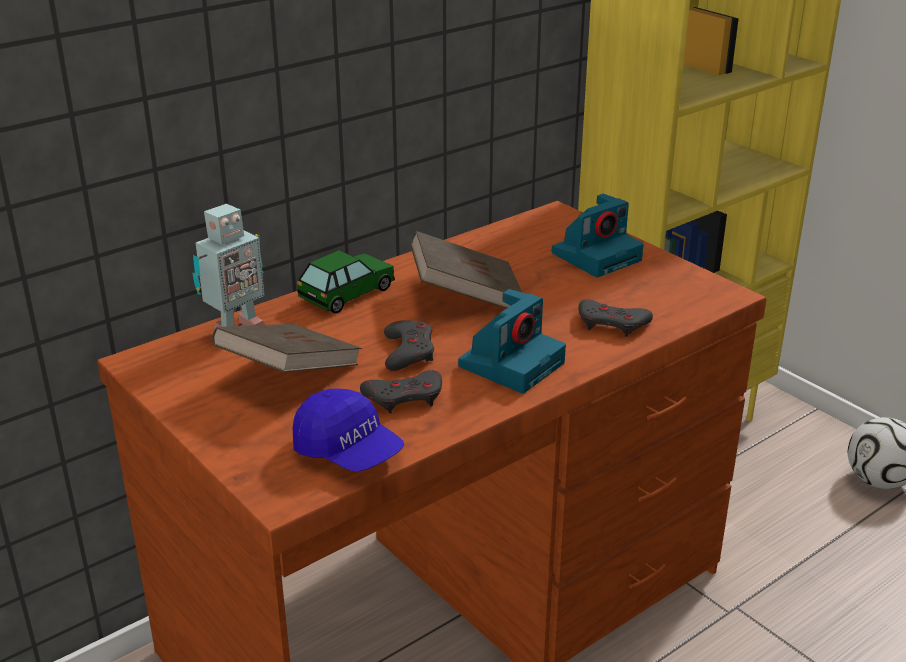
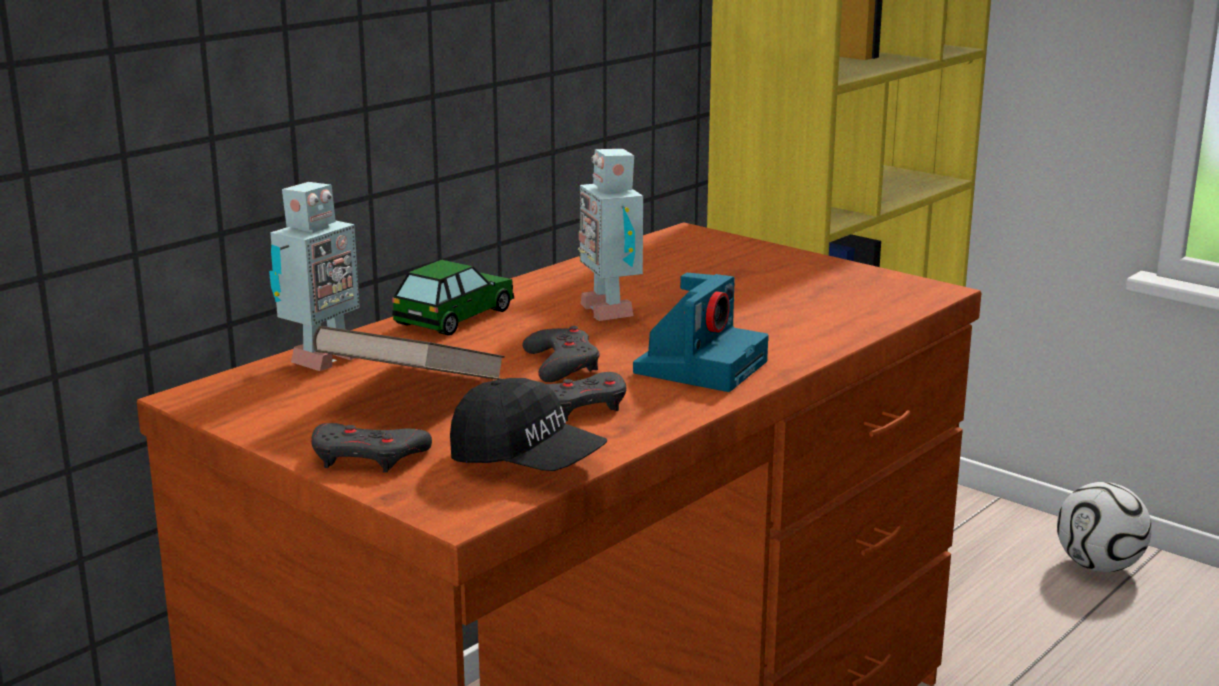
camera: 10 degrees left, 10 degrees down
blue cap [293,389,404,472] -> black cap [450,378,607,471]
brown book [410,231,522,309] -> toy robot [578,149,643,321]
camera [551,194,644,277] -> none
grey game controller [578,299,653,337] -> grey game controller moved to [311,423,432,473]

